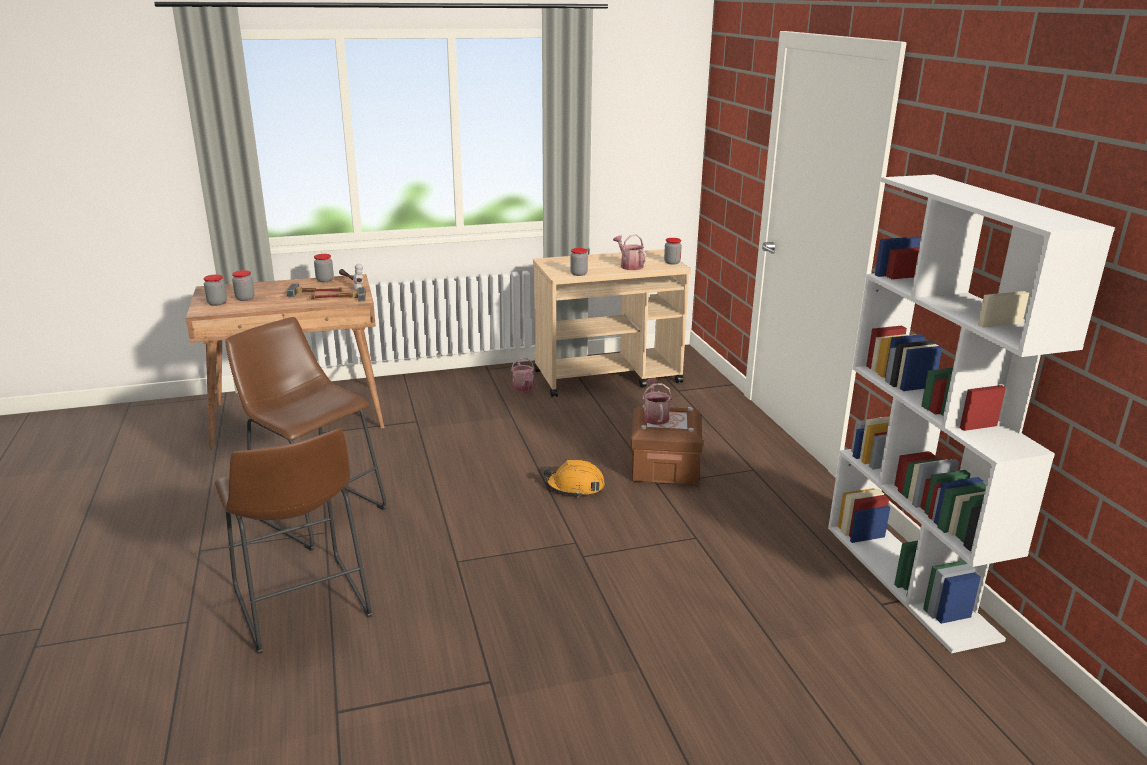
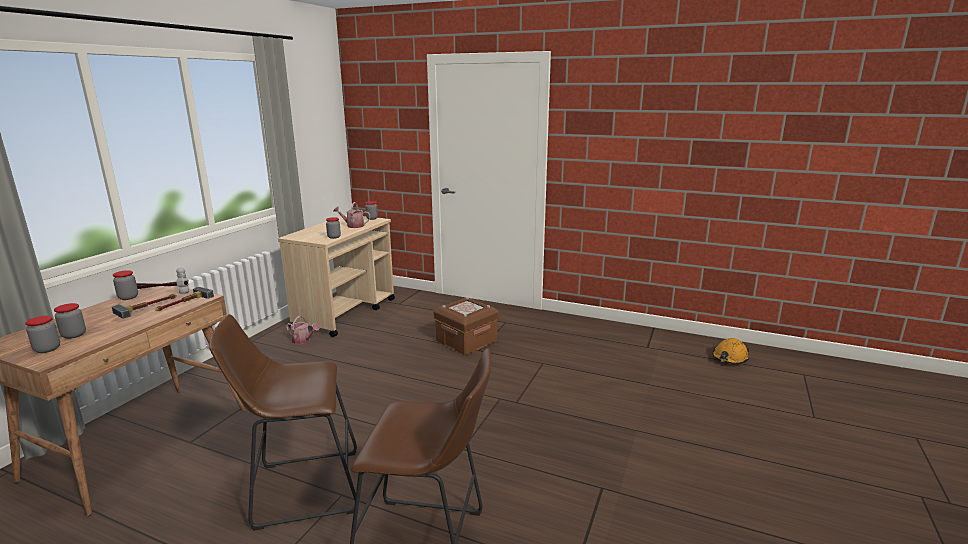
camera: 50 degrees left, 5 degrees down
orange hard hat [544,460,605,497] -> orange hard hat moved to [712,338,750,364]
watering can [643,379,672,425] -> none
white bookcase [828,174,1115,653] -> none

